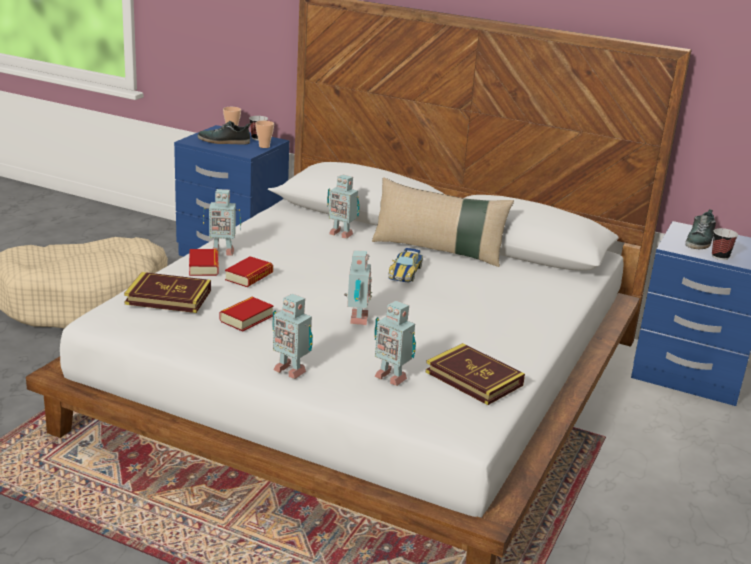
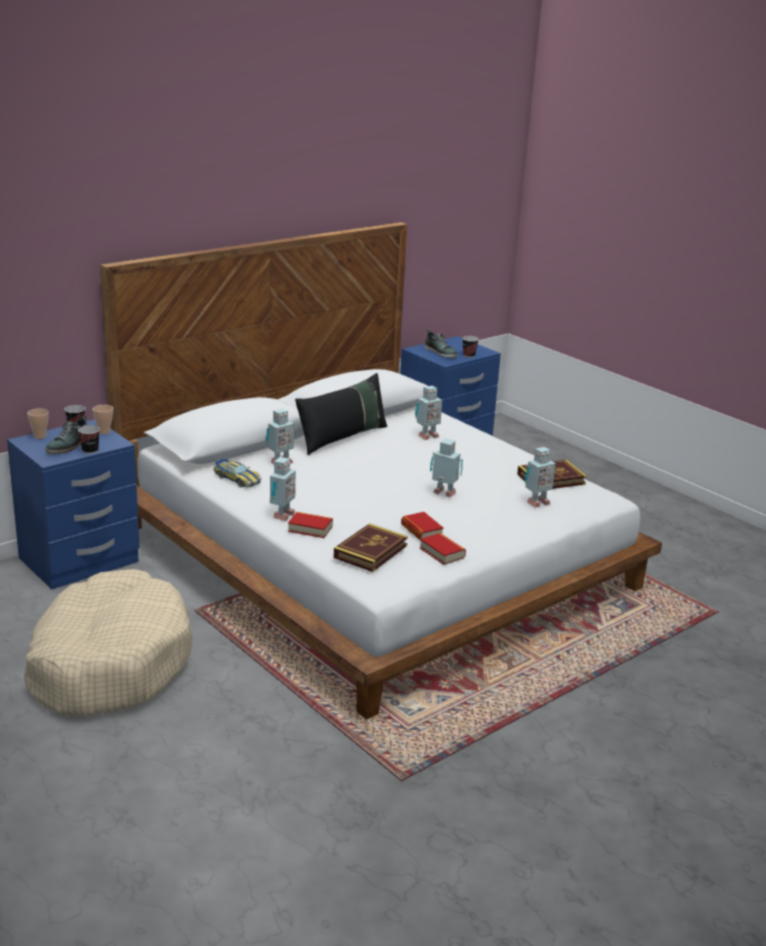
camera: 65 degrees left, 0 degrees up
book [225,257,273,287] -> book moved to [420,533,466,565]
toy robot [272,294,313,379] -> toy robot moved to [415,386,442,440]
beige pillow [372,177,514,267] -> black pillow [295,373,387,455]
toy car [388,248,423,282] -> toy car moved to [213,459,261,488]
none -> cup [78,425,100,454]

